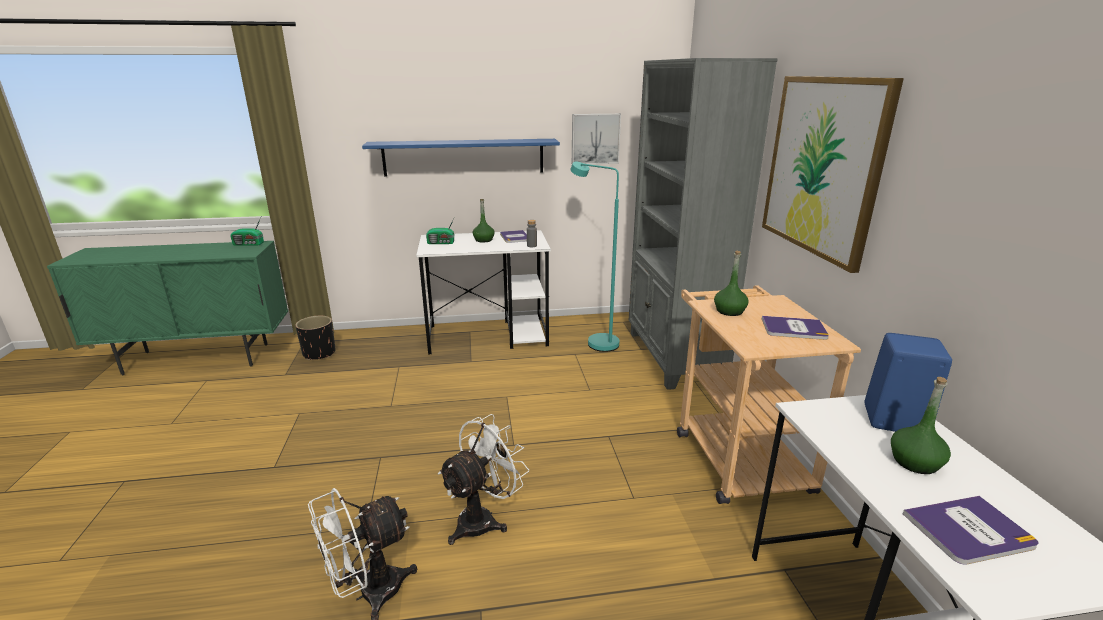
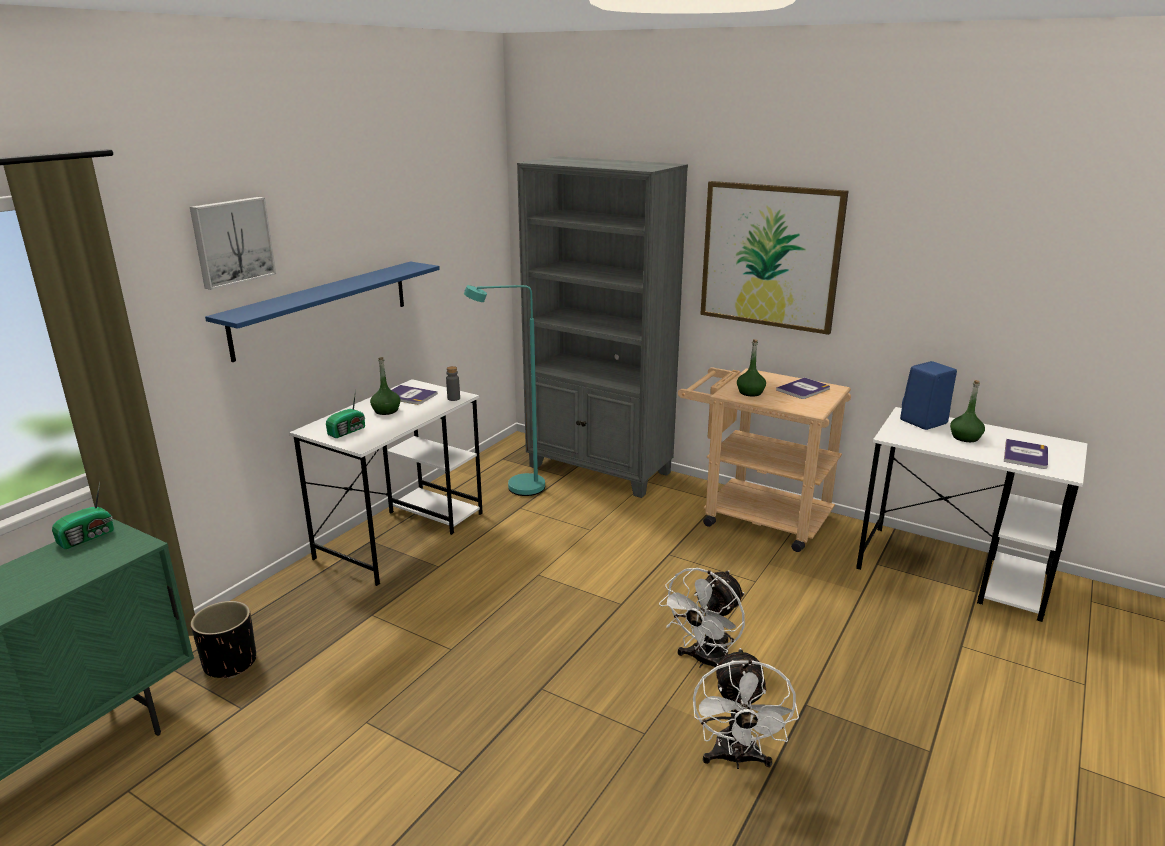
camera: 50 degrees left, 0 degrees up
white fan [438,414,529,545] -> white fan turned 135 degrees counterclockwise [659,568,745,668]
picture [572,114,621,164] -> picture moved to [190,197,276,290]

